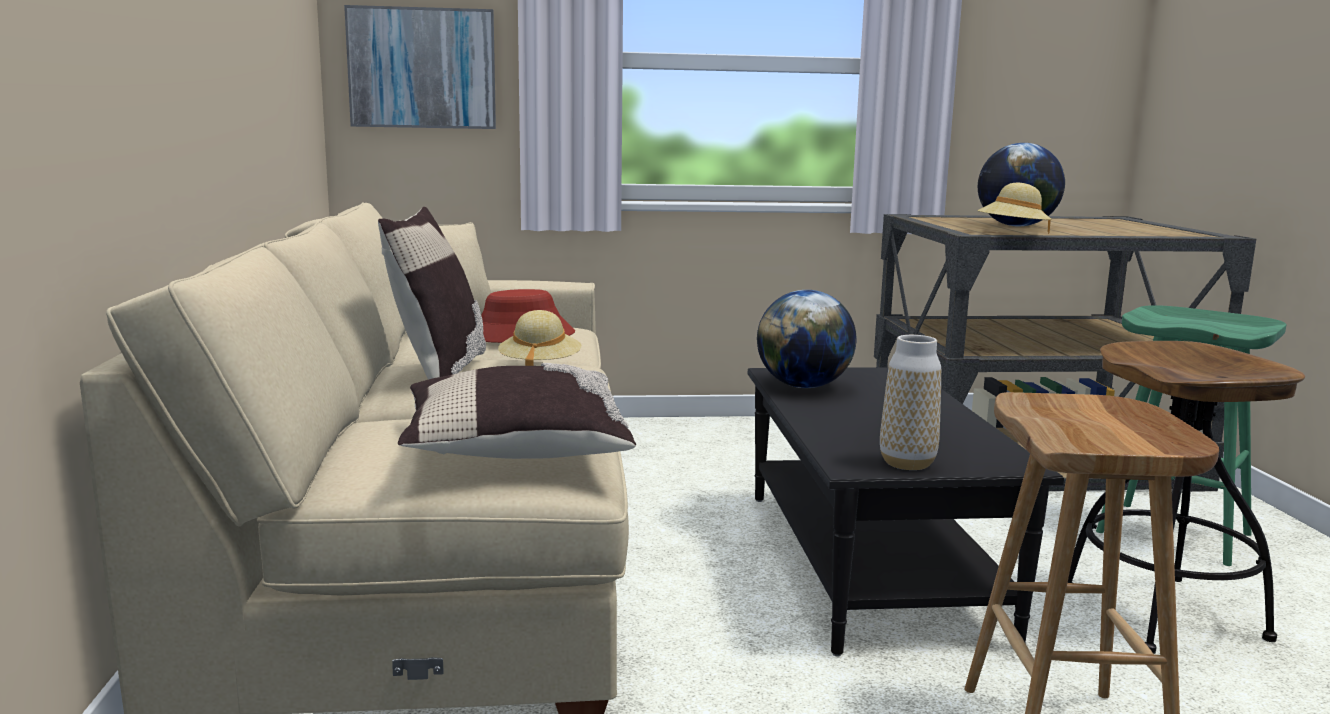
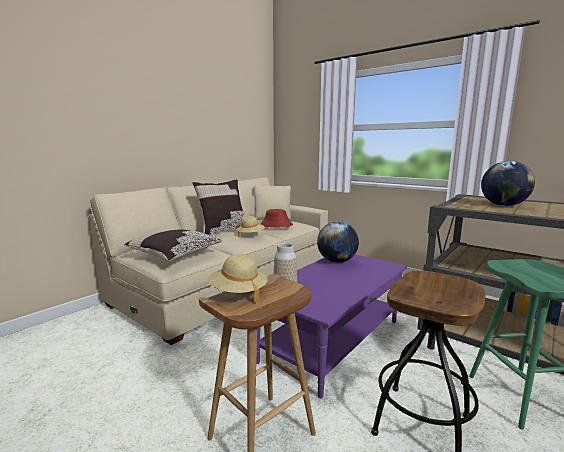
camera: 45 degrees right, 0 degrees up
picture [344,5,496,129] -> none
black coffee table [748,367,1064,656] -> purple coffee table [256,254,407,399]
beige hat [977,183,1052,234] -> beige hat moved to [208,254,268,302]

